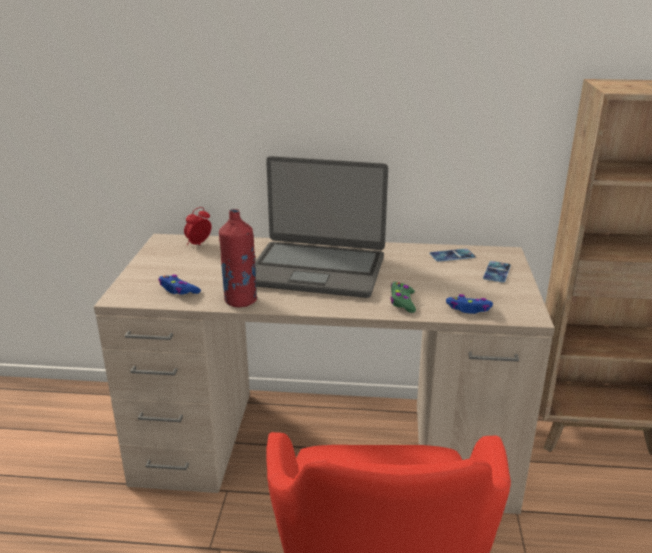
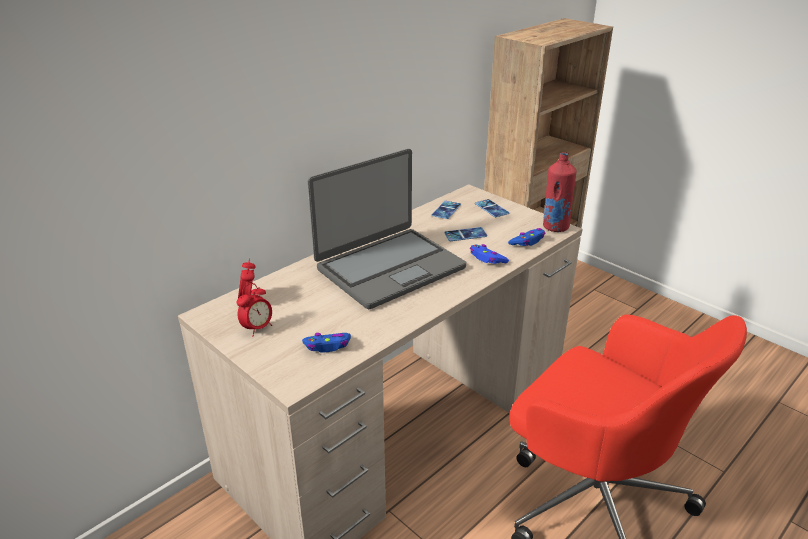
camera: 50 degrees left, 5 degrees up
red bottle [219,209,257,308] -> red bottle moved to [543,152,576,232]
green game controller [390,282,416,313] -> blue game controller [470,244,509,264]
none -> alarm clock [237,283,272,337]
none -> phone [444,227,487,241]

